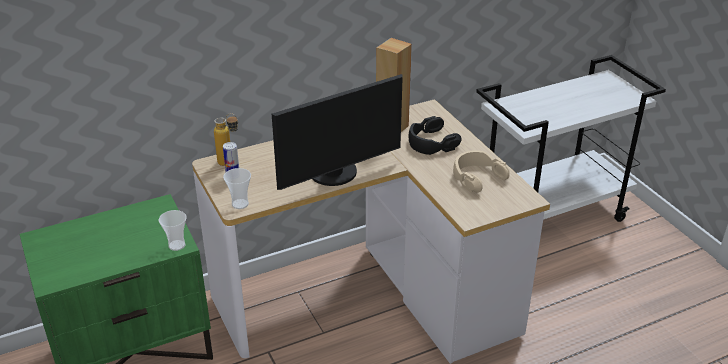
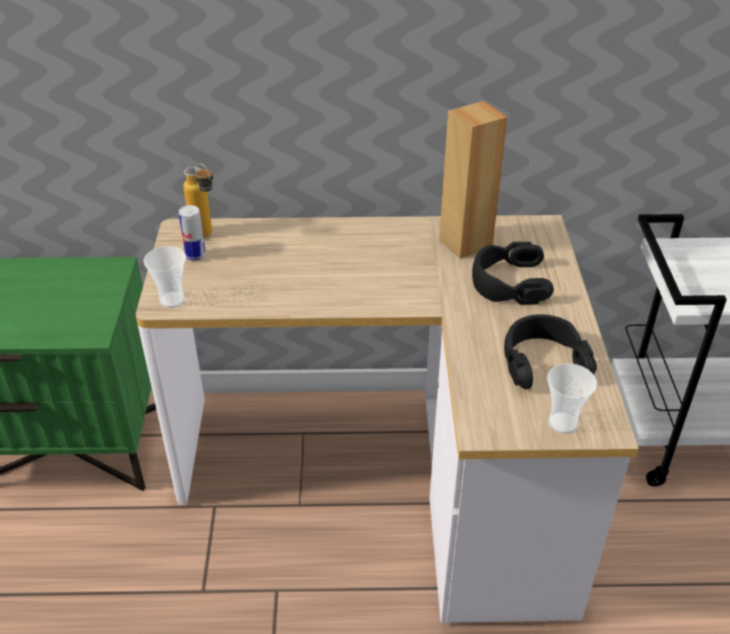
camera: 25 degrees right, 5 degrees up
cup [159,210,186,251] -> cup moved to [547,363,597,434]
monitor [272,74,403,190] -> none
beige headphones [453,150,510,193] -> black headphones [504,314,597,389]

